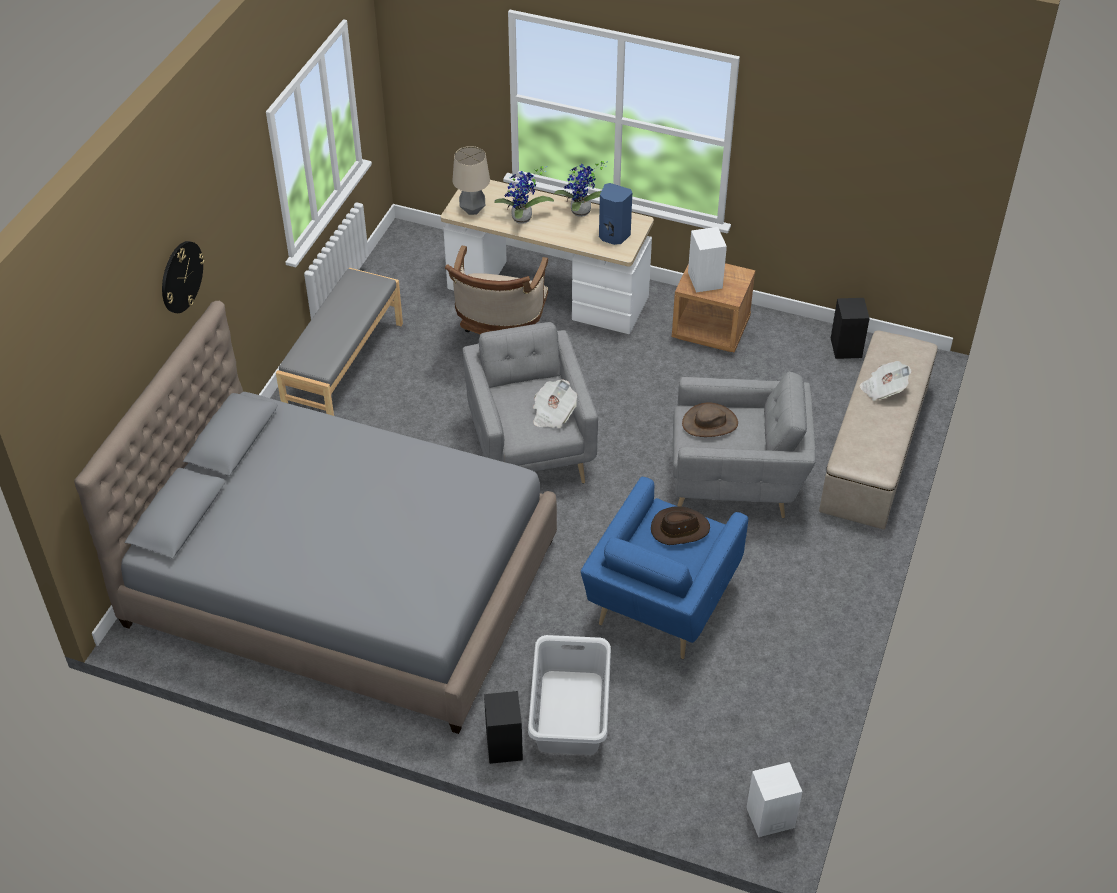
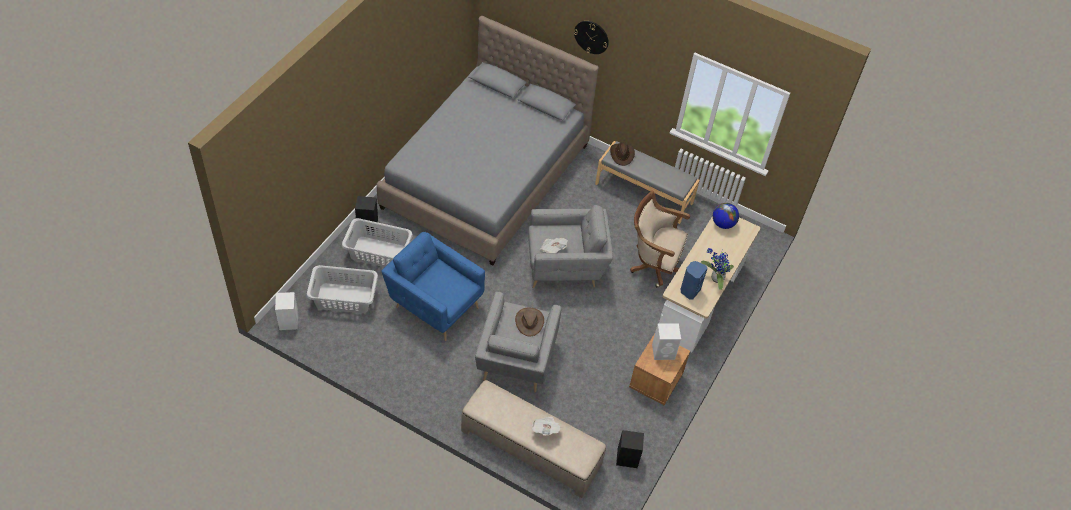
camera: 95 degrees right, 5 degrees up
table lamp [452,146,490,215] -> globe [713,203,739,229]
potted plant [494,166,554,224] -> none
brown hat [651,506,710,545] -> brown hat moved to [610,142,635,166]
none -> grey laundry basket [307,265,378,313]

